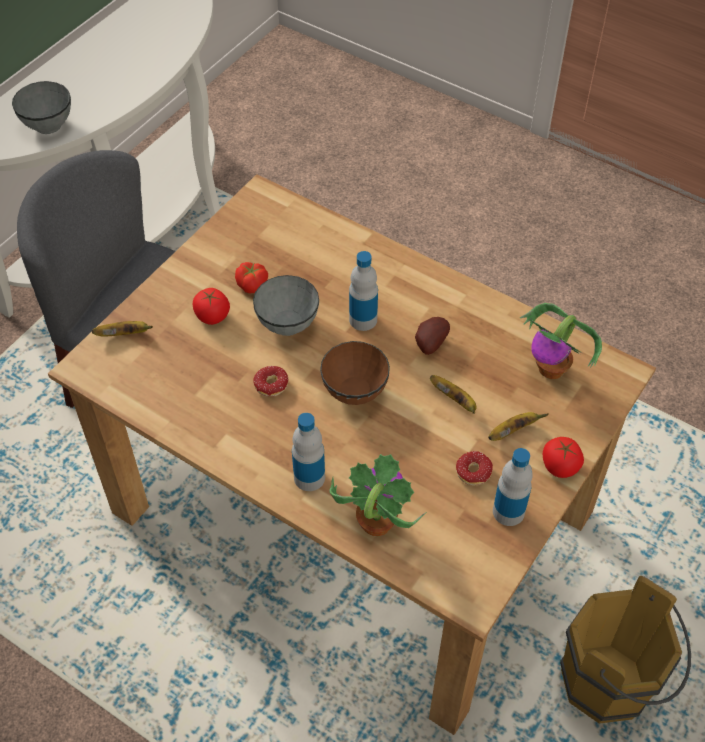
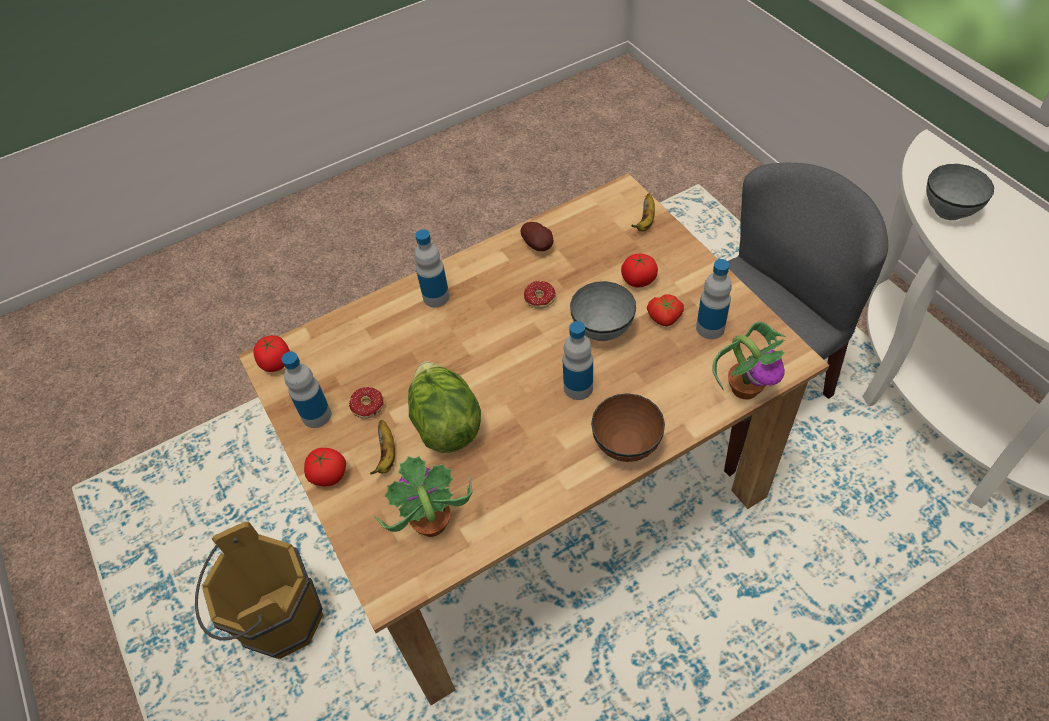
camera: 120 degrees right, 0 degrees up
brown bowl [320,341,390,405] -> brown bowl moved to [591,393,665,462]
potted plant [329,454,426,536] -> potted plant moved to [712,322,786,400]
potato [415,317,450,355] -> potato moved to [521,222,553,251]
banana [430,375,477,414] -> lettuce [408,361,481,453]
none -> tomato [253,335,290,372]
none -> bottle [696,259,732,339]

